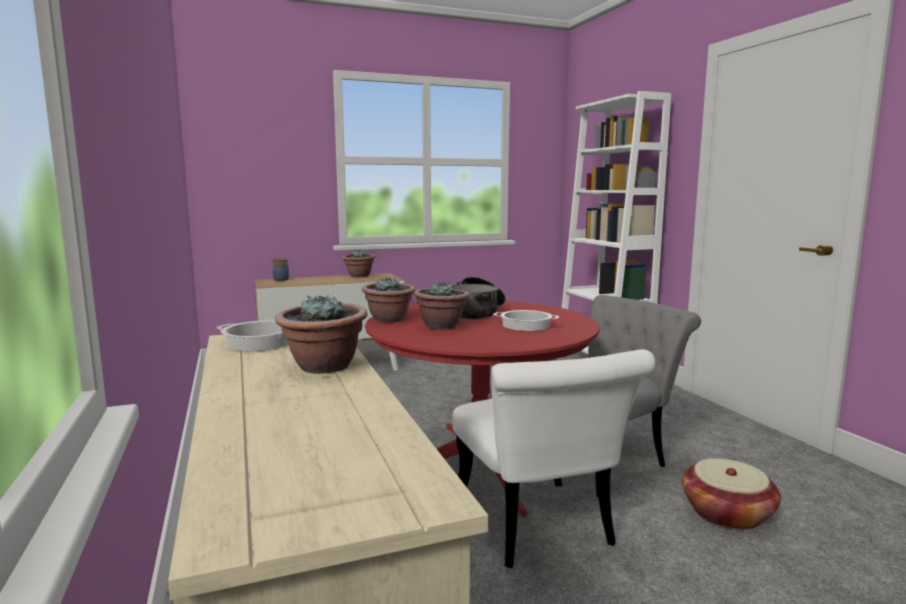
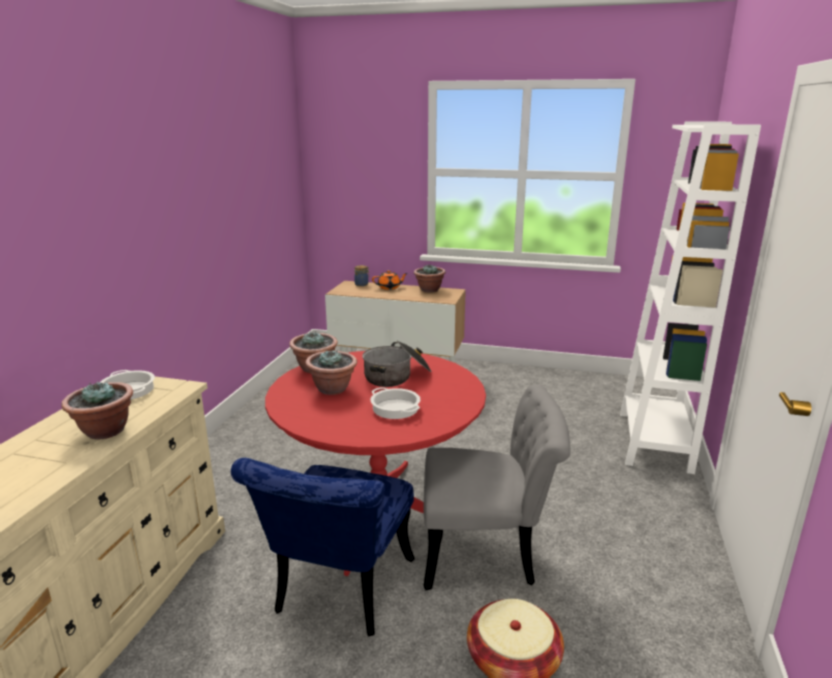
camera: 35 degrees right, 10 degrees up
white chair [452,349,656,568] -> blue chair [231,458,415,637]
none -> orange teapot [372,270,408,290]

